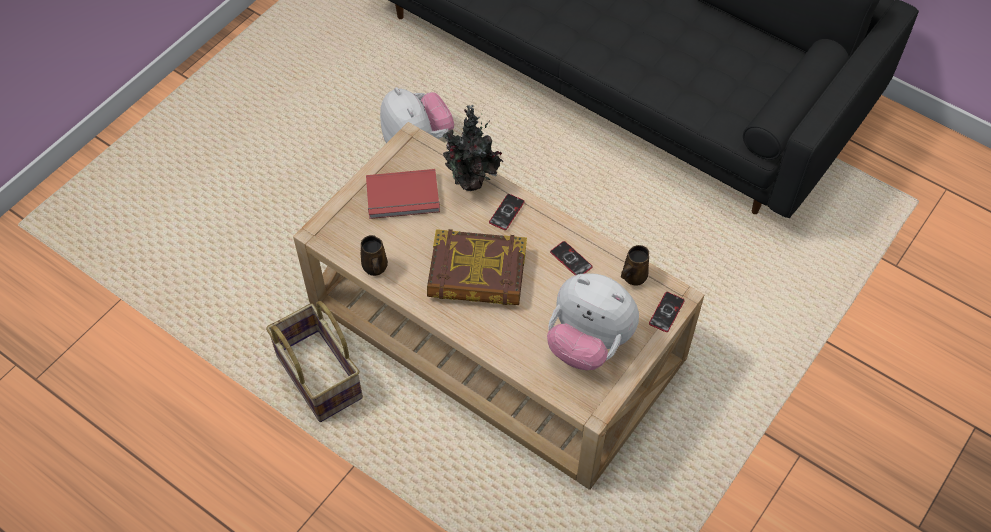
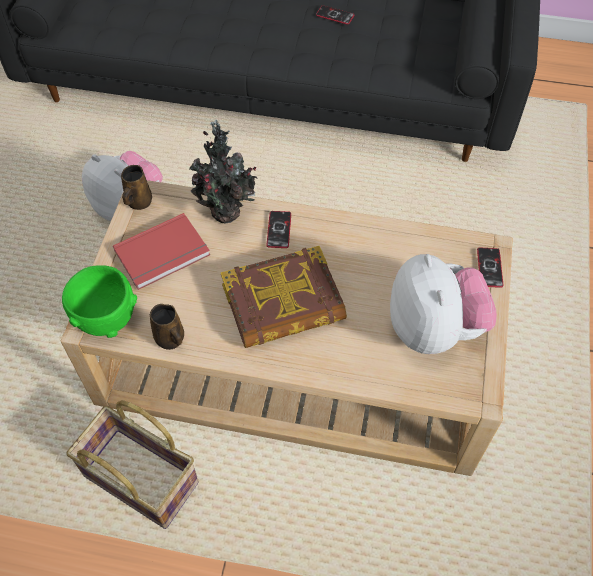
camera: 25 degrees left, 0 degrees up
plush toy [547,273,639,370] -> plush toy turned 105 degrees counterclockwise [390,254,497,354]
phone [550,241,593,275] -> phone moved to [316,5,354,25]
brown mug [621,245,649,286] -> brown mug moved to [121,165,152,210]
none -> green bowl [62,265,137,338]

